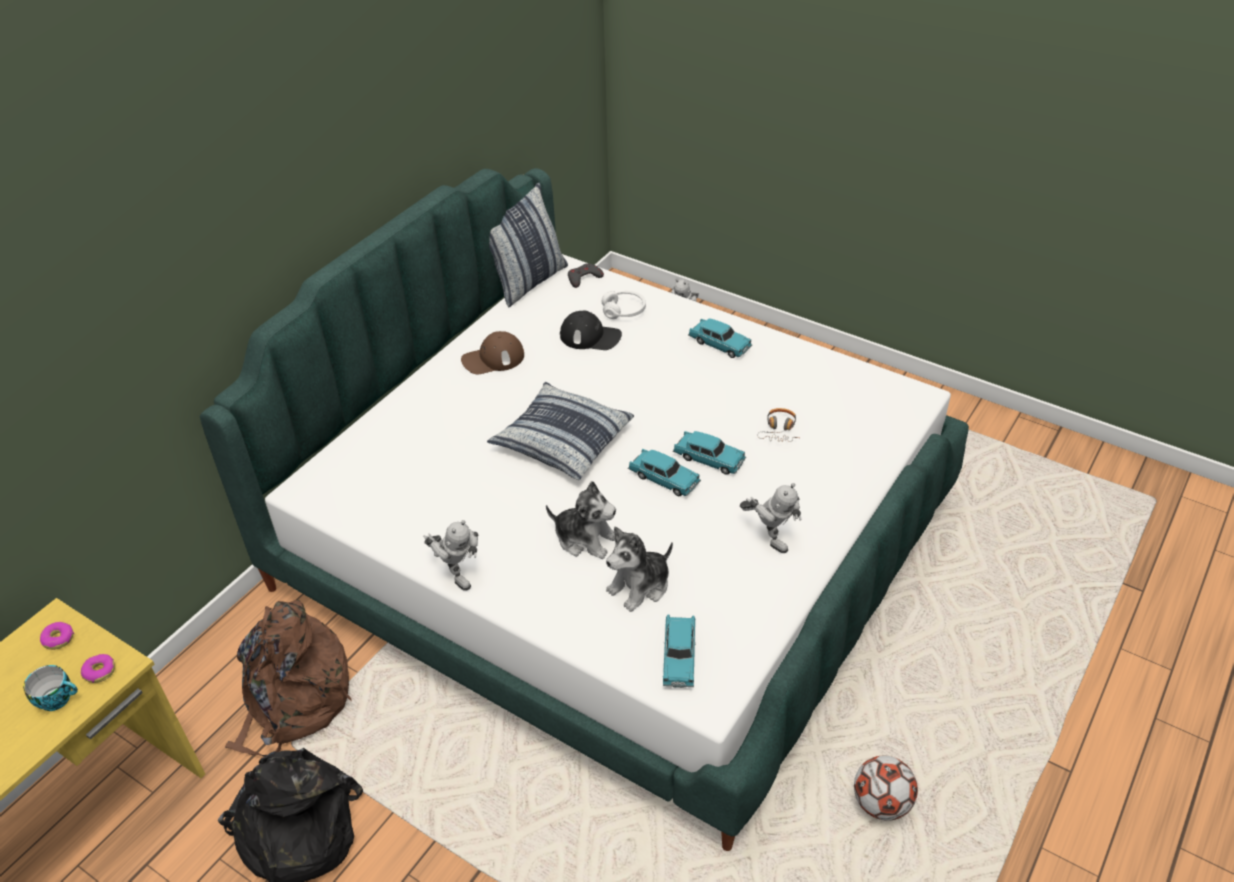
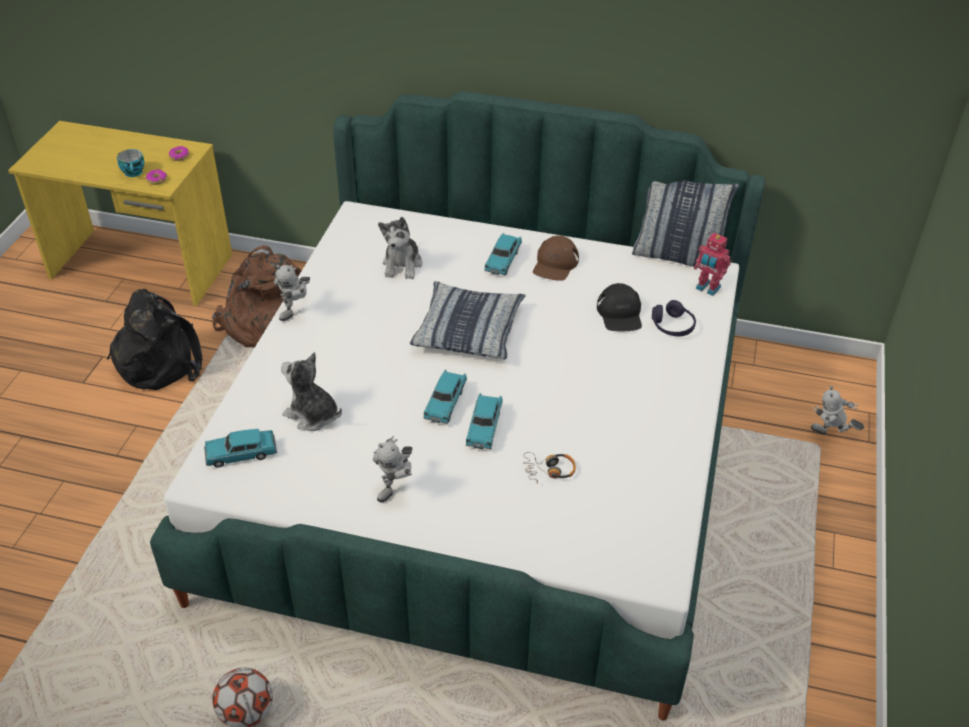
camera: 70 degrees right, 0 degrees up
brown cap [461,331,524,374] -> brown cap turned 120 degrees counterclockwise [533,236,579,281]
plush toy [546,481,616,559] -> plush toy moved to [378,217,422,279]
grey game controller [568,263,604,288] -> toy robot [694,233,731,296]
white headphones [602,291,646,319] -> purple headphones [652,300,696,337]
turquoise toy car [688,318,752,358] -> turquoise toy car moved to [484,233,522,275]

